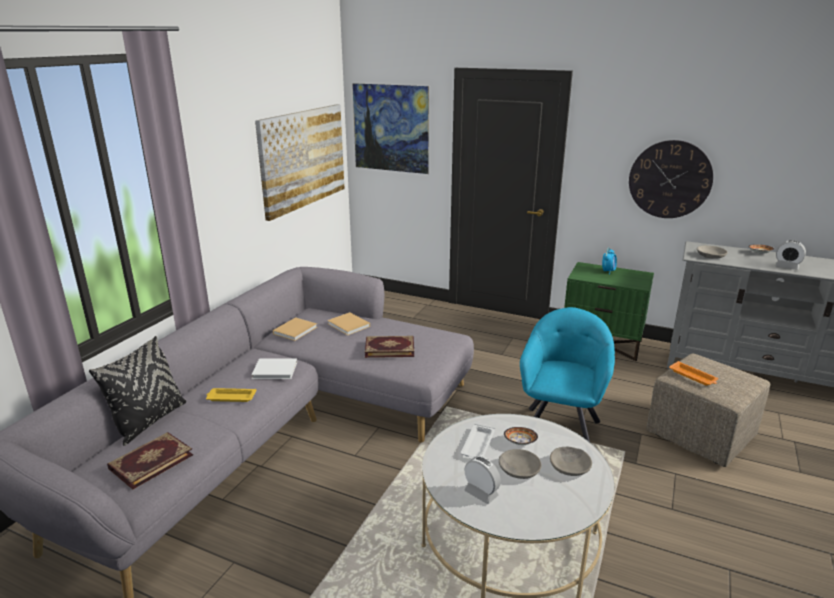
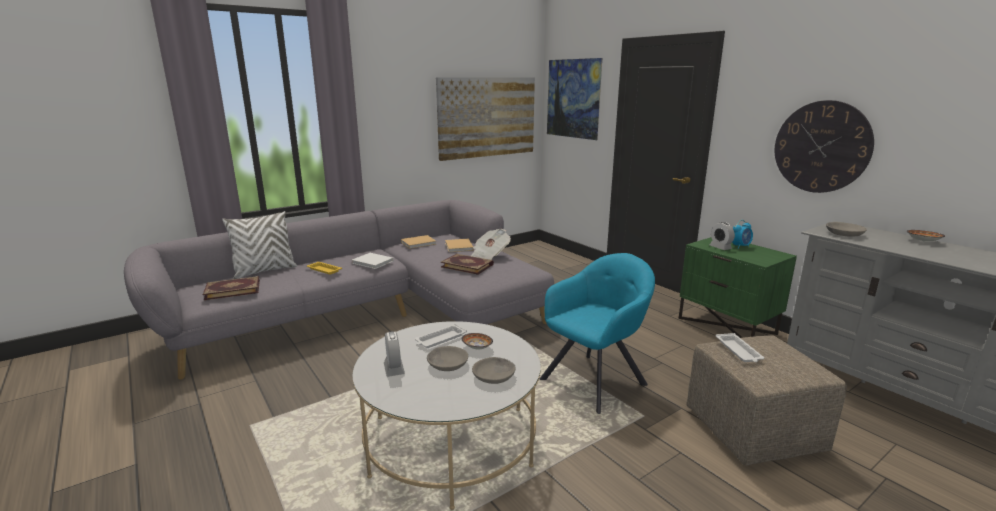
camera: 30 degrees right, 5 degrees down
black pillow [89,336,186,446] -> white pillow [222,211,297,279]
orange tray [669,361,718,386] -> white tray [716,333,764,362]
alarm clock [776,240,806,270] -> alarm clock moved to [710,222,735,250]
none -> newspaper [471,229,511,260]

